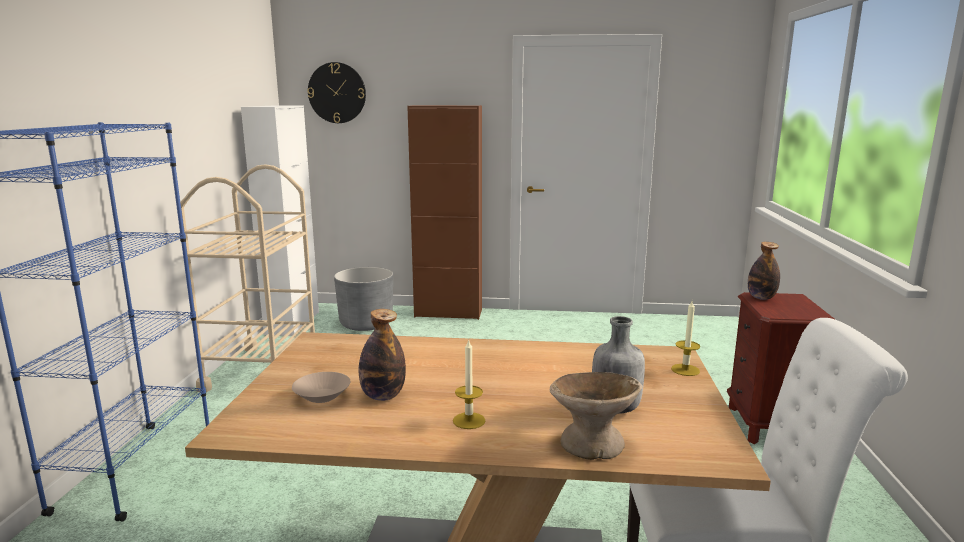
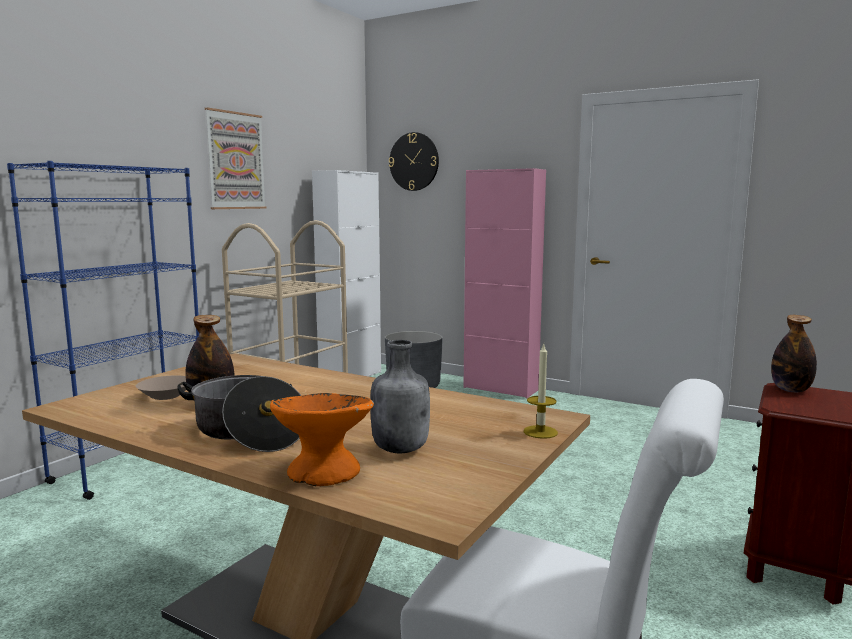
camera: 25 degrees right, 5 degrees down
brown cabinet [407,105,482,320] -> pink cabinet [463,168,546,398]
candle [453,339,485,429] -> cooking pot [178,375,301,452]
beige bowl [550,372,643,460] -> orange bowl [270,393,374,486]
none -> picture [205,108,266,209]

